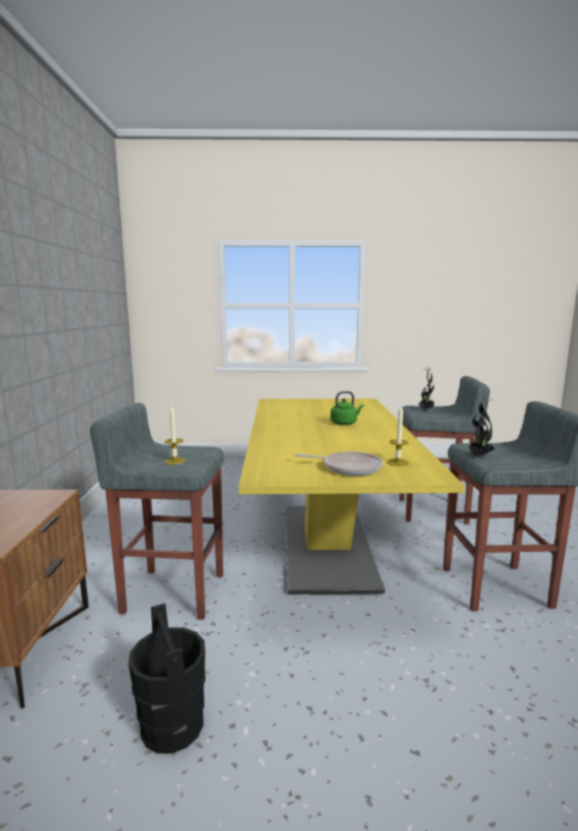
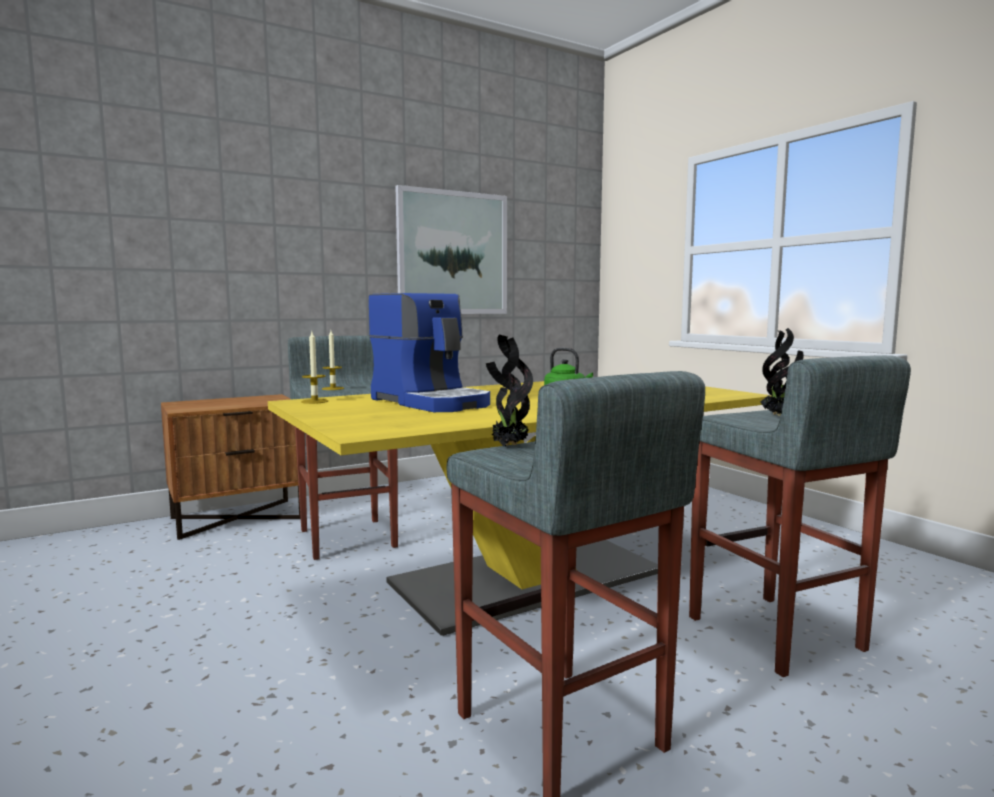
camera: 60 degrees right, 5 degrees down
black bucket [128,603,205,754] -> none
frying pan [295,451,383,476] -> none
candle [387,406,409,466] -> candle moved to [301,332,328,404]
none -> coffee machine [368,293,490,412]
none -> picture [395,185,507,314]

